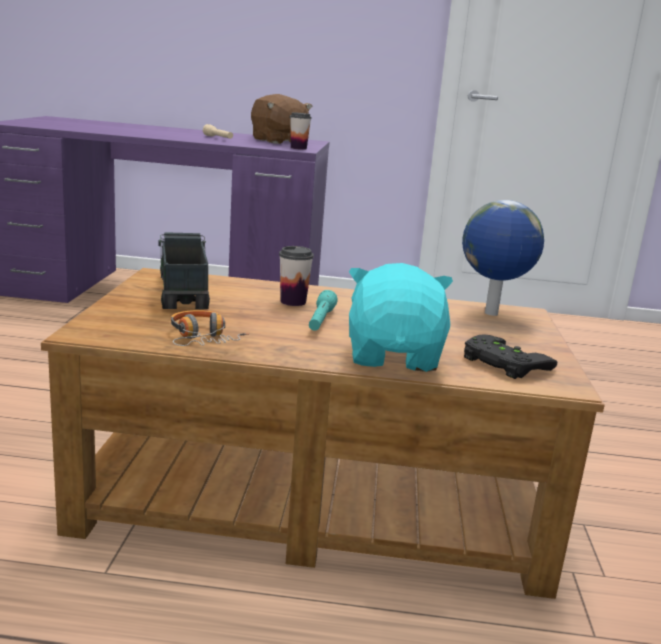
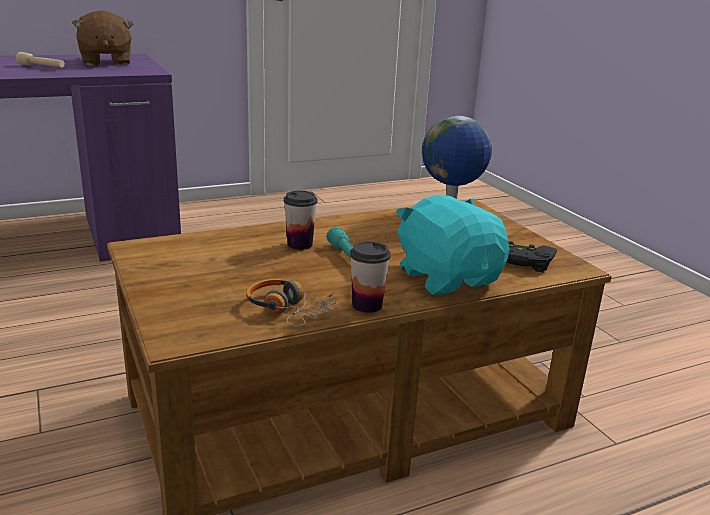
camera: 30 degrees left, 5 degrees up
toy truck [158,232,210,309] -> none
brown plush toy [251,94,313,144] -> brown plush toy turned 45 degrees clockwise [72,10,133,66]
cup [290,112,312,150] -> cup moved to [350,241,391,313]

